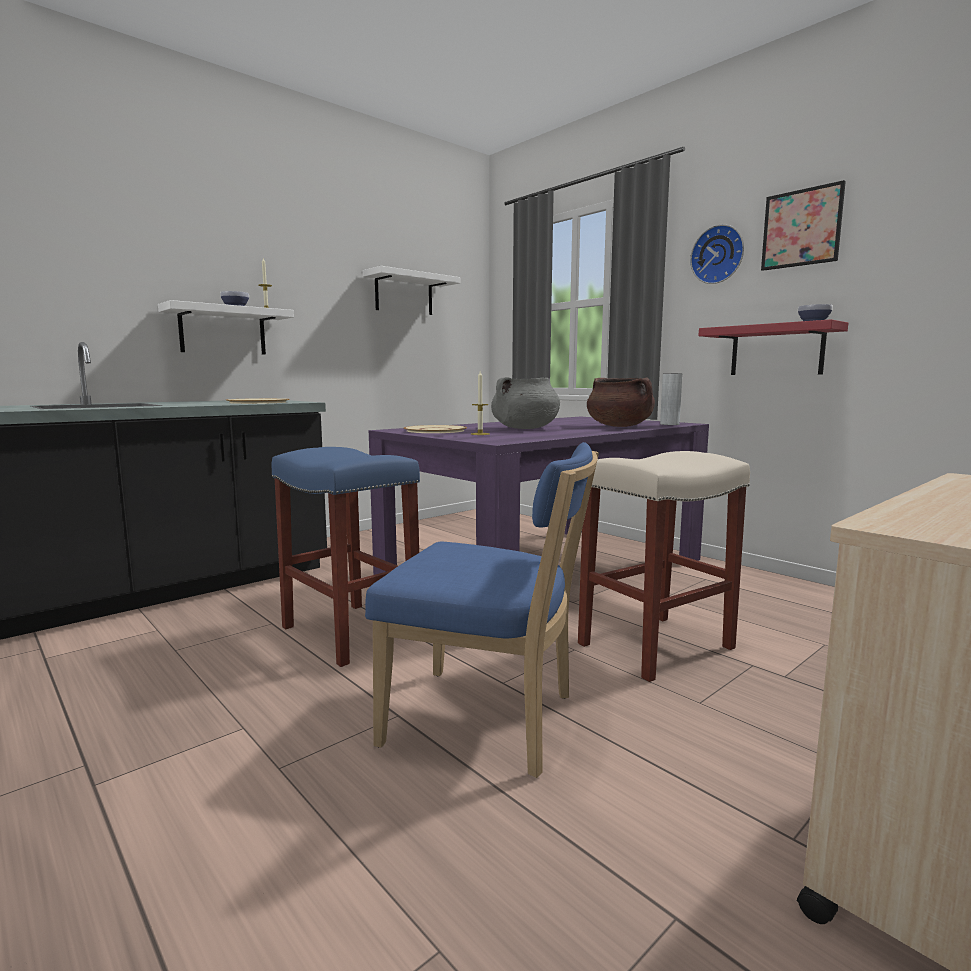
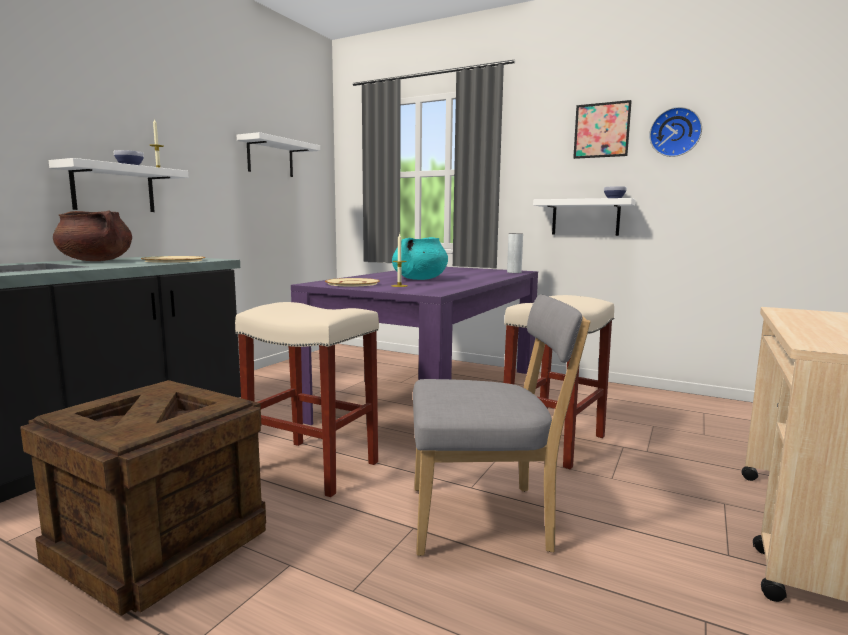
camera: 20 degrees left, 0 degrees up
blue stool [271,447,420,667] -> beige stool [235,302,379,497]
blue chair [365,442,599,778] -> grey chair [413,294,591,556]
grey cooking pot [491,377,560,429] -> turquoise cooking pot [392,237,448,280]
brown cooking pot [587,377,655,427] -> brown cooking pot moved to [53,210,132,261]
wall clock [690,224,744,284] -> wall clock moved to [649,107,702,157]
red shelf [699,319,848,375] -> white shelf [533,198,636,236]
none -> crate [20,380,266,616]

